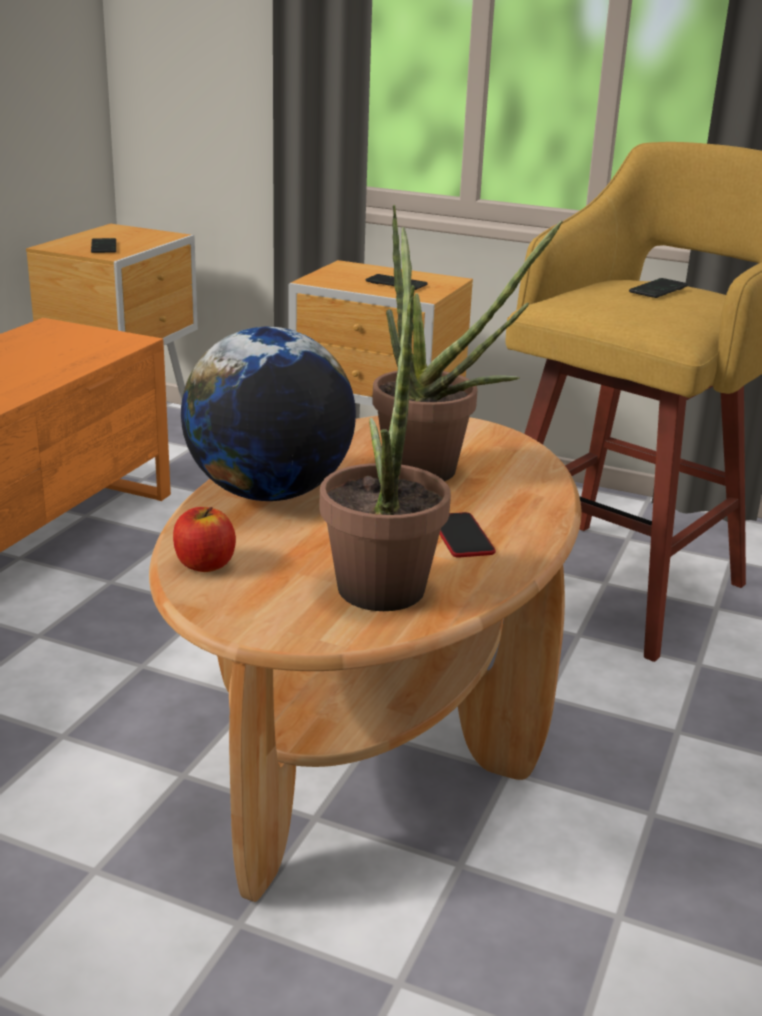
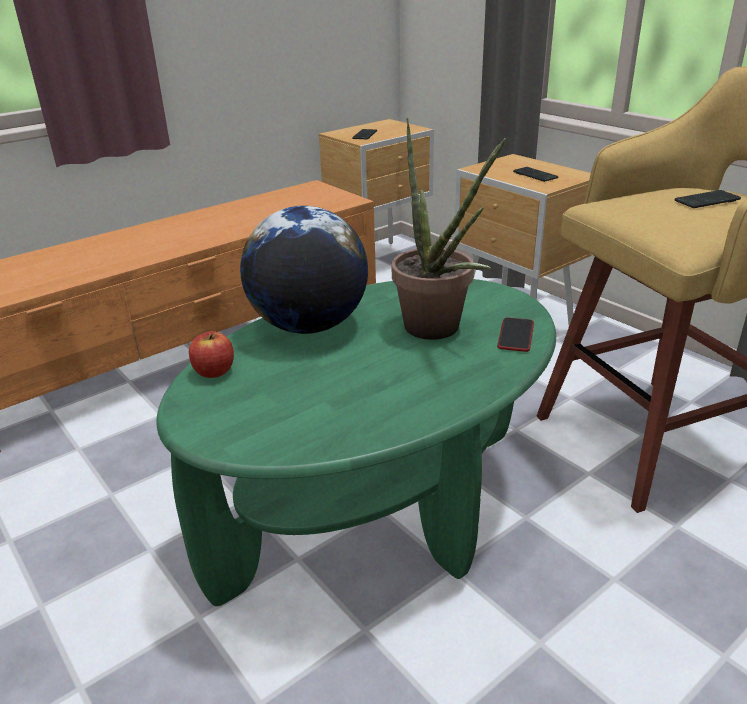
camera: 30 degrees right, 5 degrees up
brown coffee table [149,416,582,902] -> green coffee table [156,279,556,606]
potted plant [319,227,451,611] -> none
phone [440,512,496,557] -> phone moved to [497,317,534,352]

